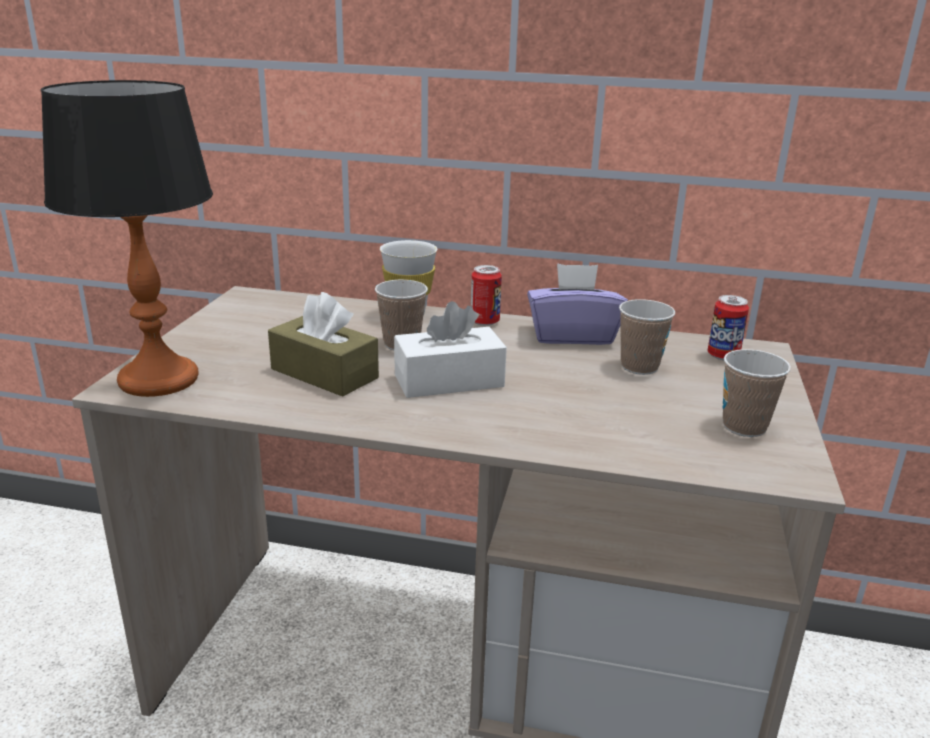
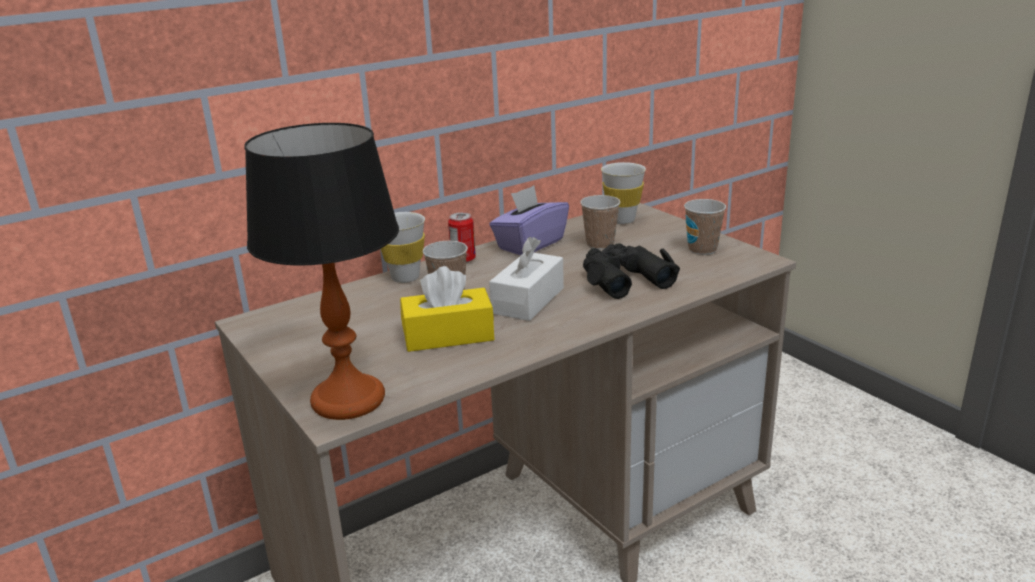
camera: 45 degrees left, 0 degrees up
brown tissue box [268,292,379,397] -> yellow tissue box [400,266,494,352]
can [707,295,749,360] -> white cup [601,162,646,224]
none -> black binoculars [583,243,680,299]

